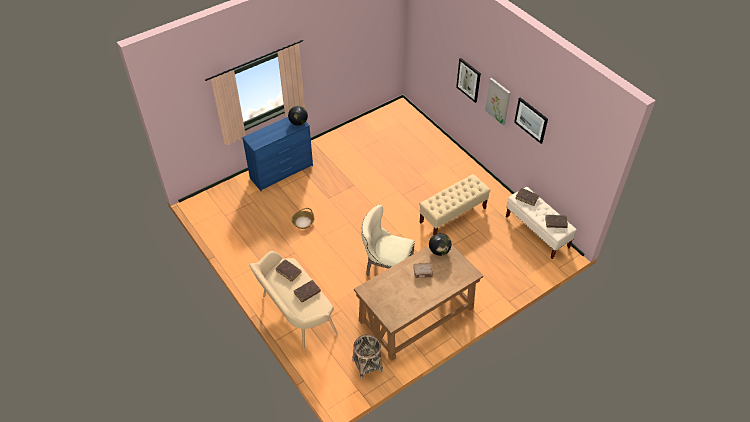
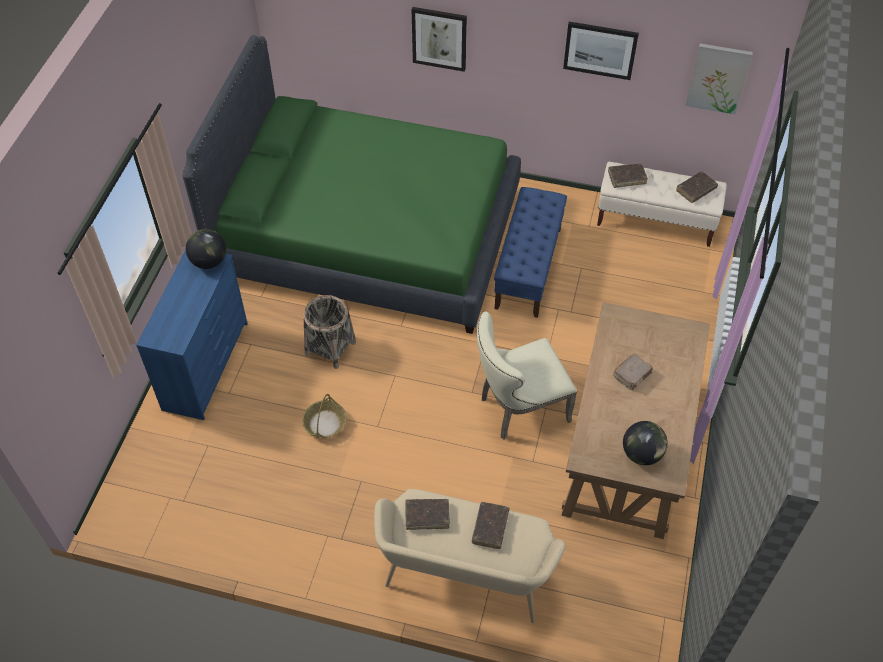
camera: 40 degrees left, 5 degrees up
basket [352,334,383,379] -> basket moved to [304,295,356,369]
beige bench [419,174,491,235] -> blue bench [494,187,567,318]
globe [429,233,452,256] -> globe moved to [623,421,668,465]
picture [485,78,511,125] -> picture moved to [685,43,753,114]
none -> green bed [183,35,521,334]

